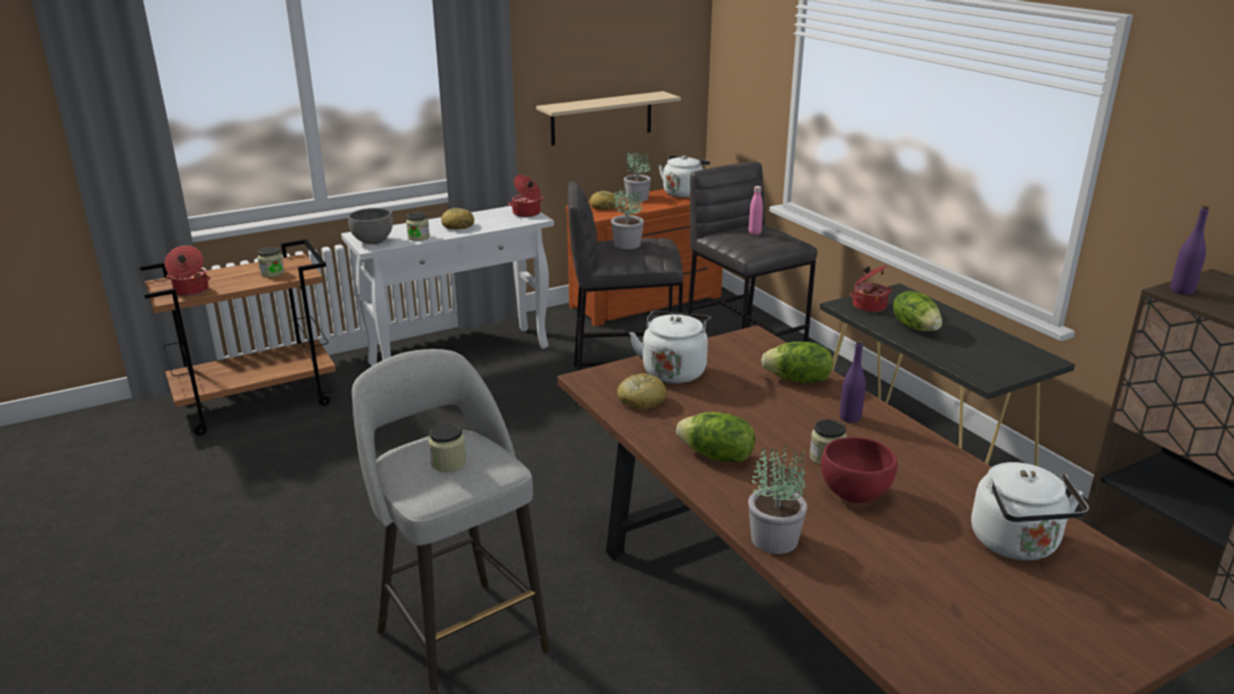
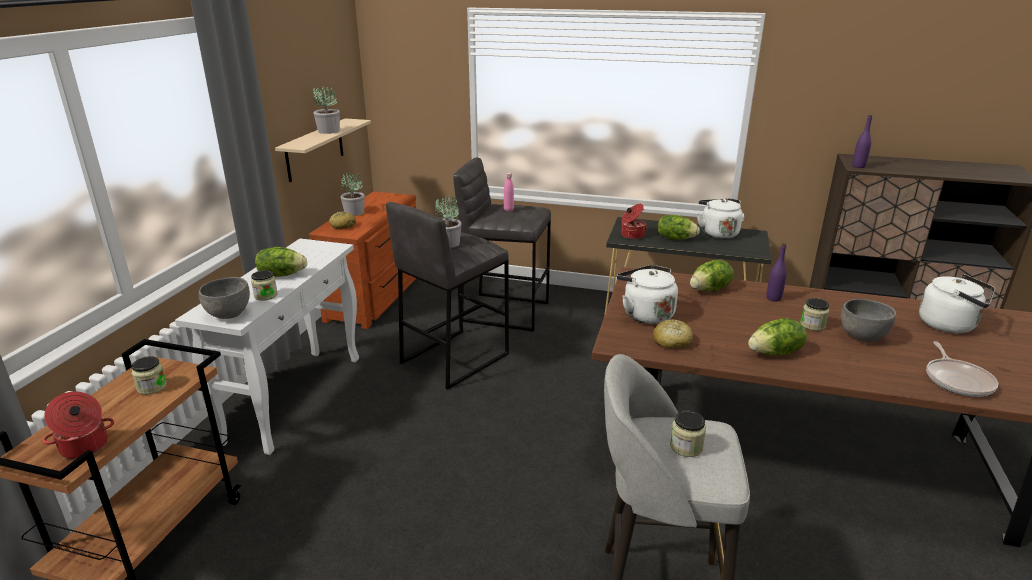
camera: 45 degrees left, 0 degrees up
bread [441,208,474,230] -> lettuce [255,247,307,277]
cooking pot [508,175,544,217] -> none
white kettle [659,155,710,197] -> white kettle moved to [697,198,743,239]
potted plant [748,445,807,554] -> potted plant moved to [313,84,340,134]
red bowl [821,437,898,503] -> grey bowl [841,299,896,342]
none -> frying pan [926,341,998,397]

